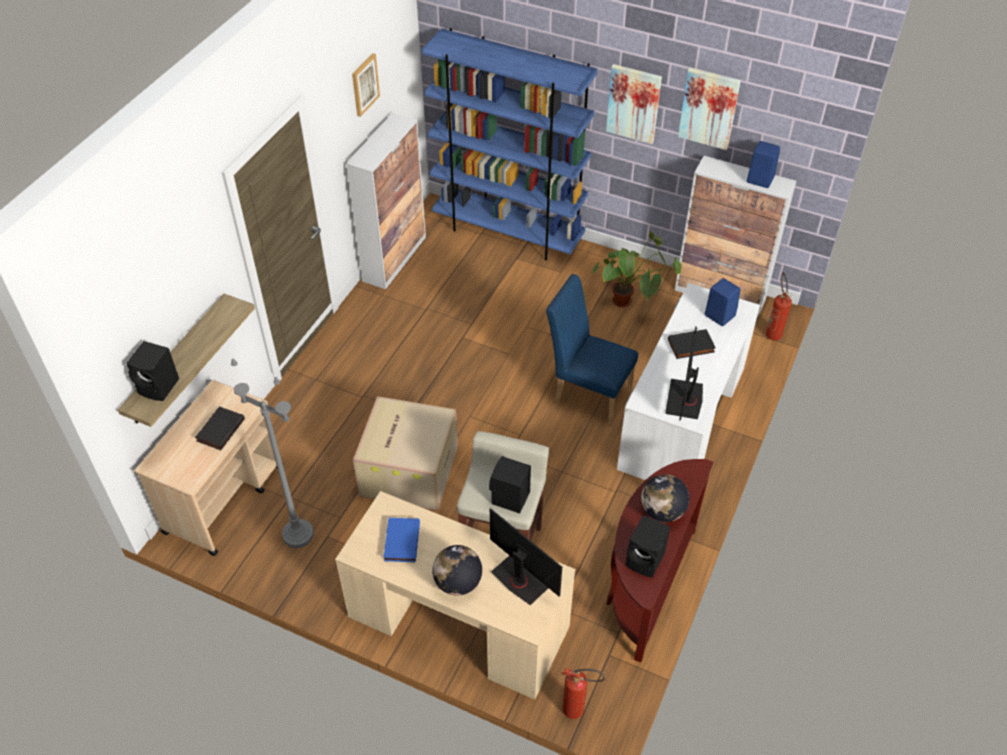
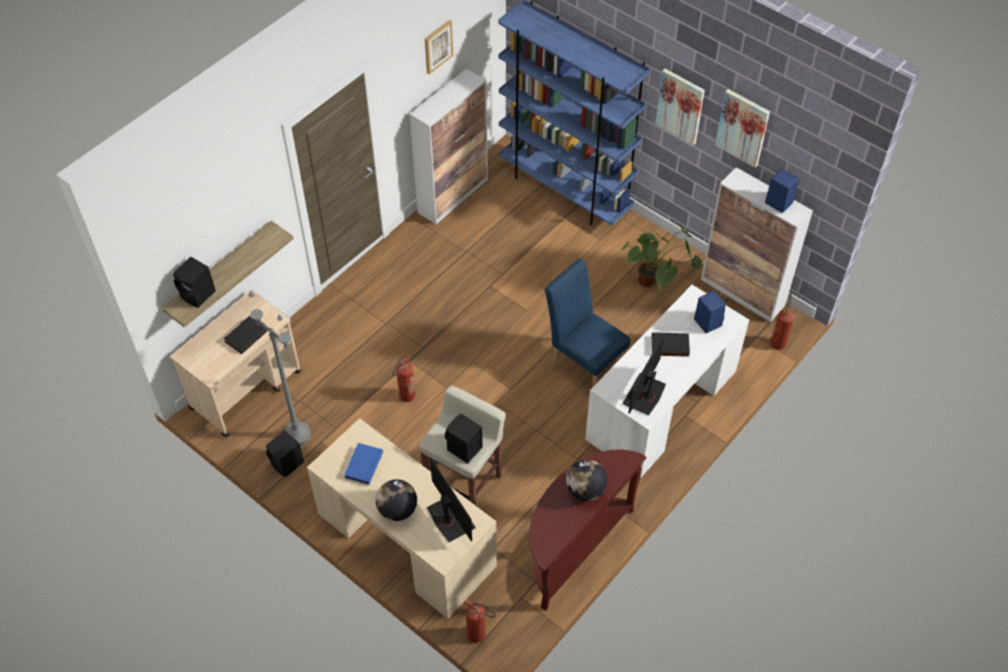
camera: 15 degrees right, 5 degrees up
cardboard box [353,396,458,511] -> fire extinguisher [393,354,415,402]
black speaker [625,515,670,578] -> black speaker moved to [266,430,304,477]

